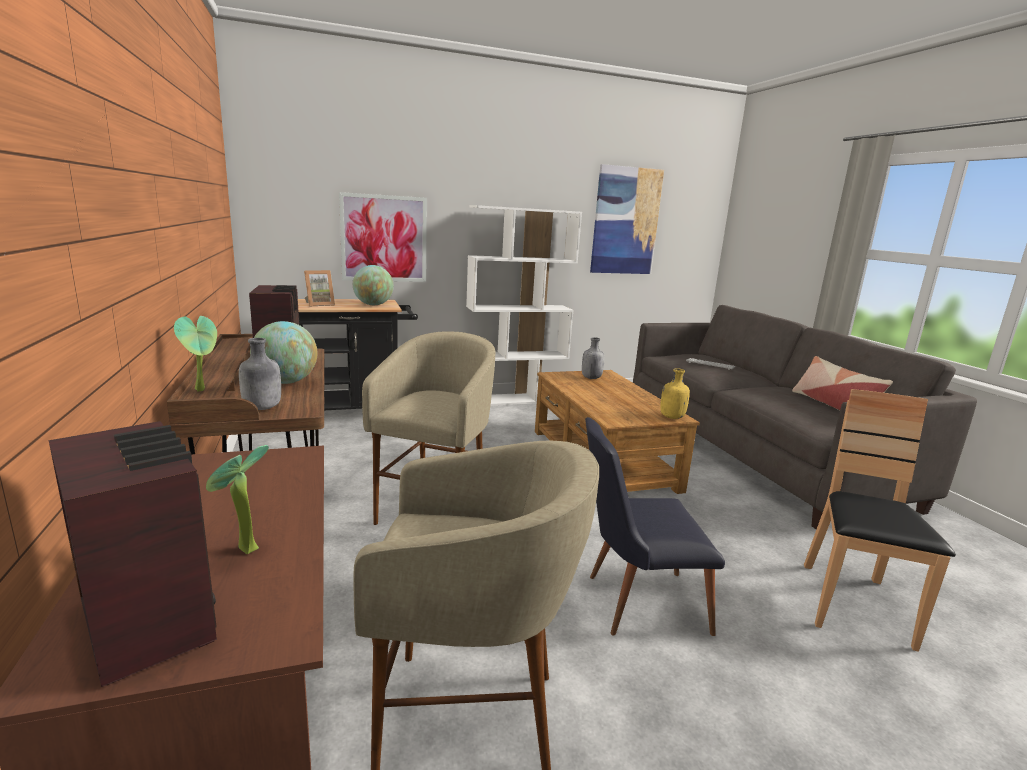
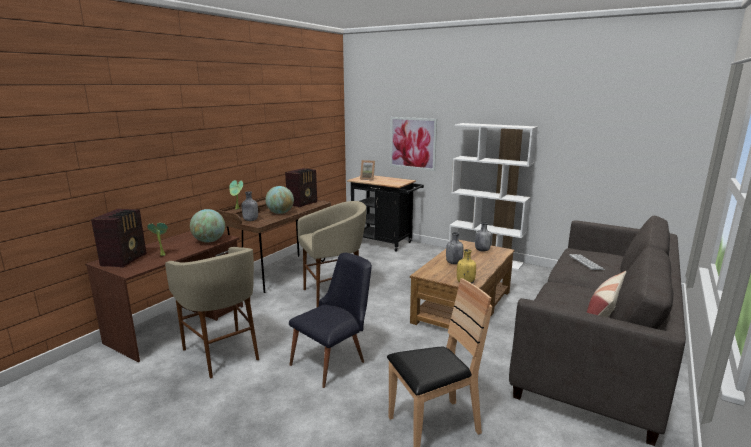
camera: 50 degrees right, 0 degrees up
globe [353,265,394,305] -> globe moved to [190,209,225,242]
black chair [585,417,725,636] -> black chair turned 90 degrees clockwise [289,253,372,388]
picture [590,164,664,274] -> none
none -> grey bottle [446,232,463,264]

